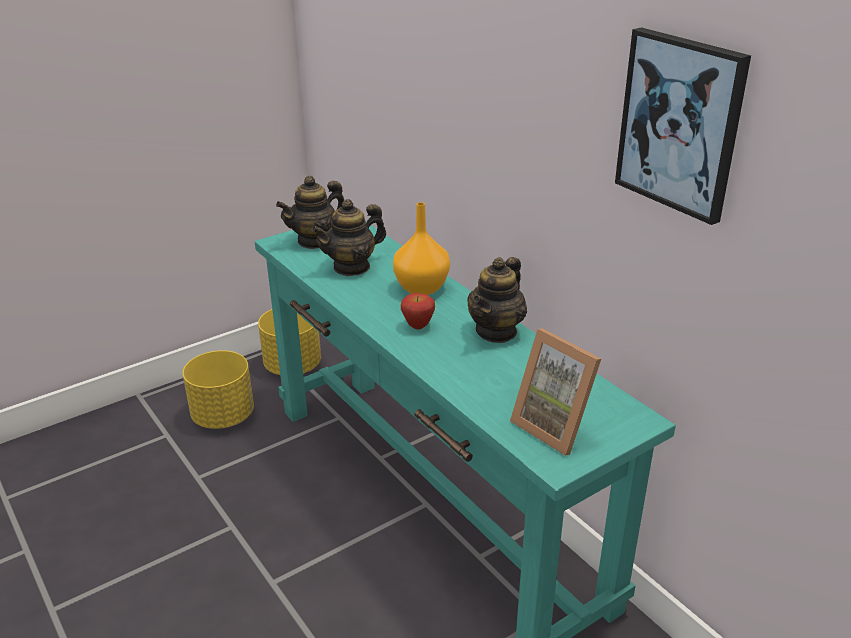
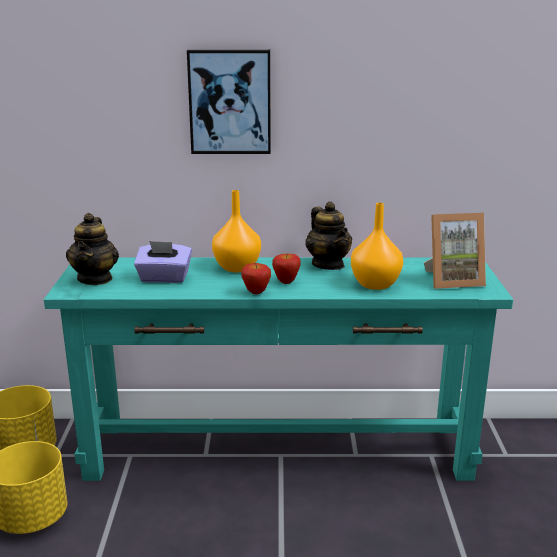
camera: 55 degrees left, 10 degrees down
teapot [311,199,386,276] -> purple tissue box [134,241,192,283]
picture [615,27,751,225] -> picture moved to [187,50,271,154]
none -> apple [241,263,271,294]
none -> orange vase [351,203,403,290]

